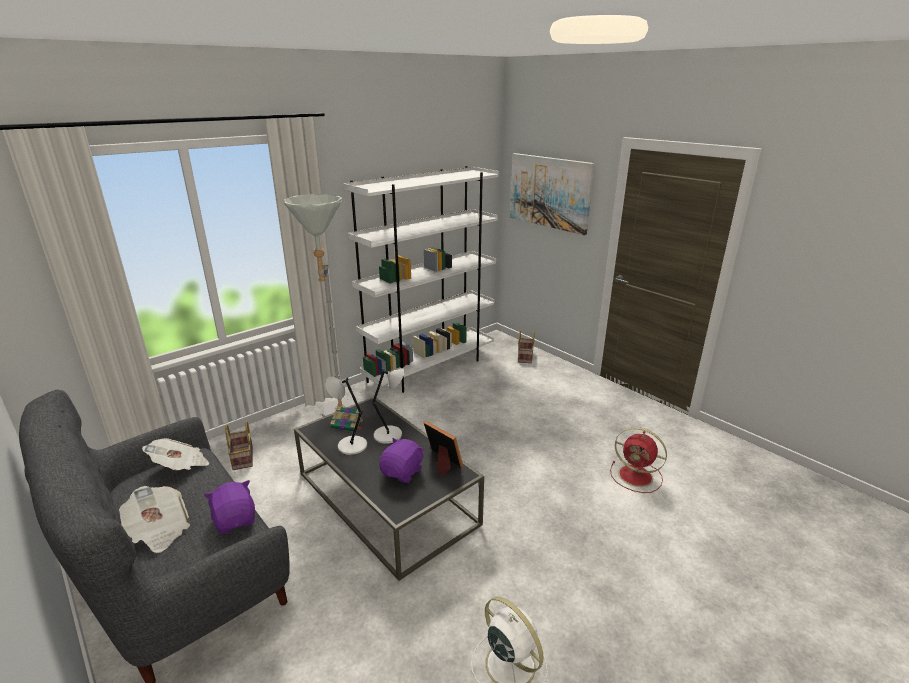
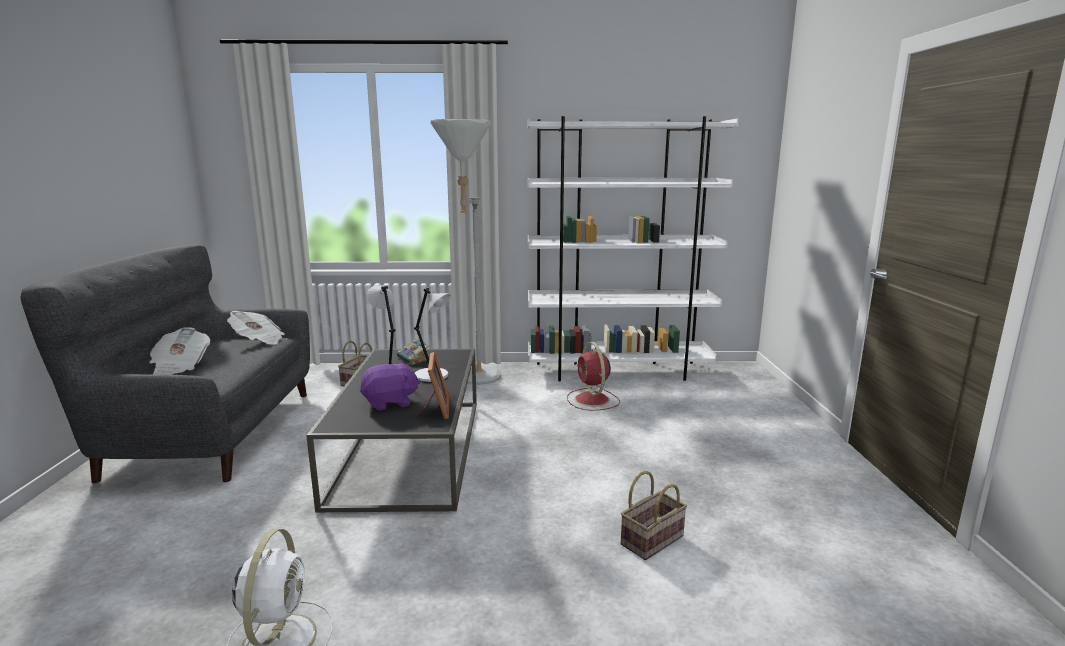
camera: 40 degrees right, 10 degrees down
purple plush toy [204,480,255,534] -> none
picture [510,153,594,235] -> none
basket [518,330,535,364] -> basket moved to [621,471,687,560]
red fan [610,427,667,493] -> red fan moved to [567,342,620,411]

